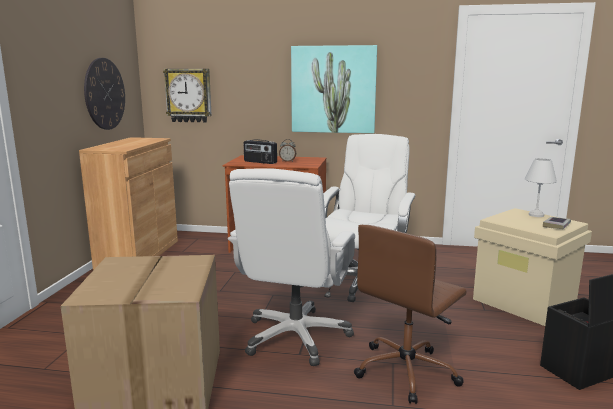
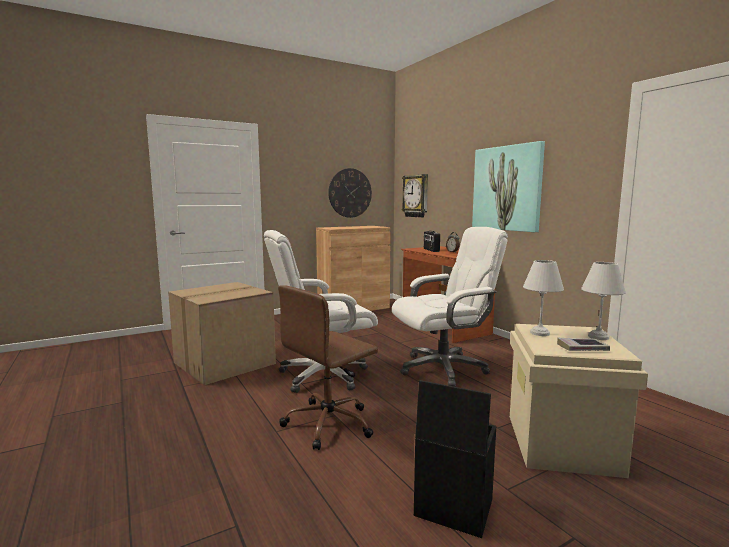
camera: 50 degrees right, 5 degrees down
brown office chair [354,225,467,404] -> brown office chair turned 45 degrees counterclockwise [278,285,378,450]
none -> white table lamp [523,260,564,336]

